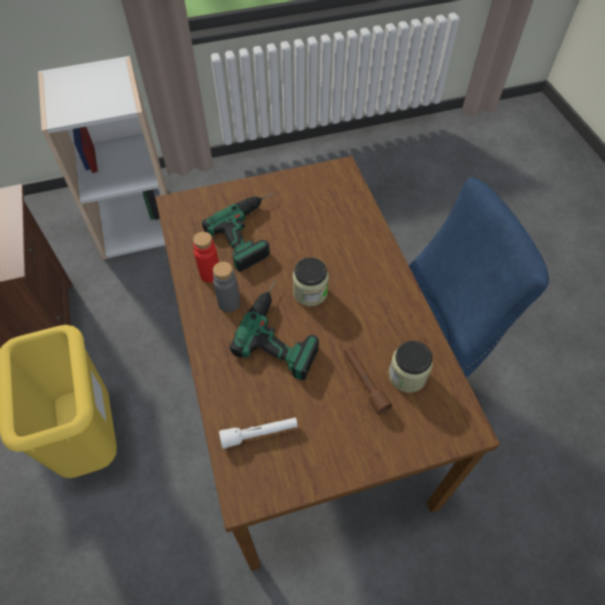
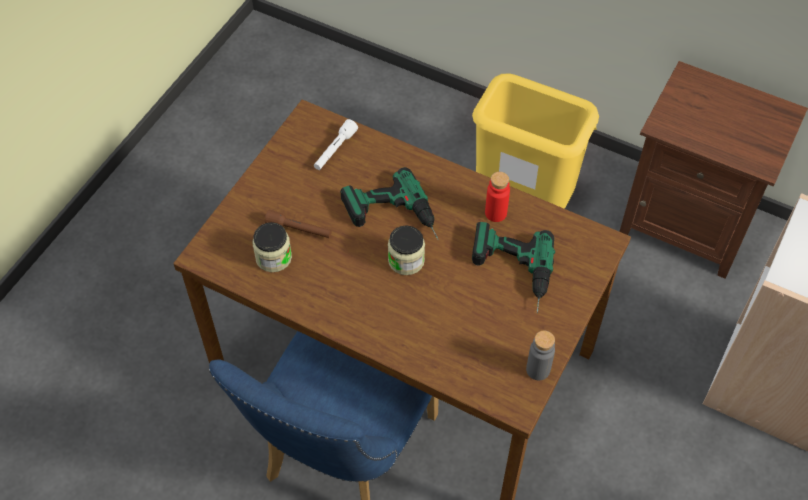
camera: 135 degrees right, 0 degrees up
grey bottle [213,262,240,312] -> grey bottle moved to [526,331,555,380]

